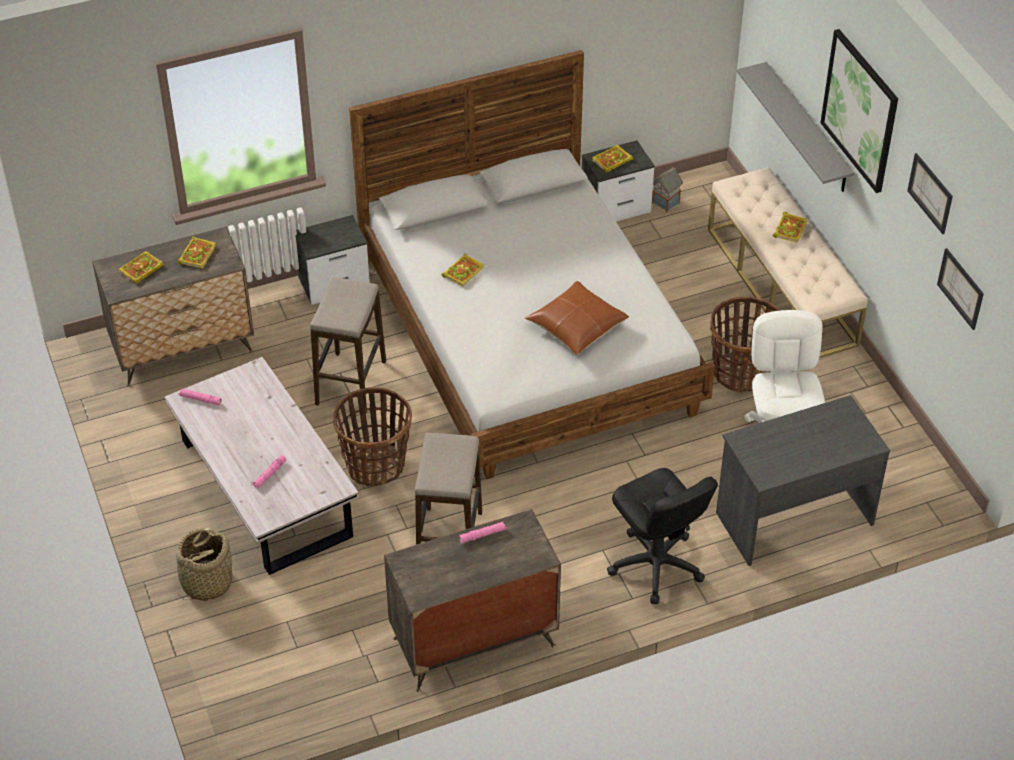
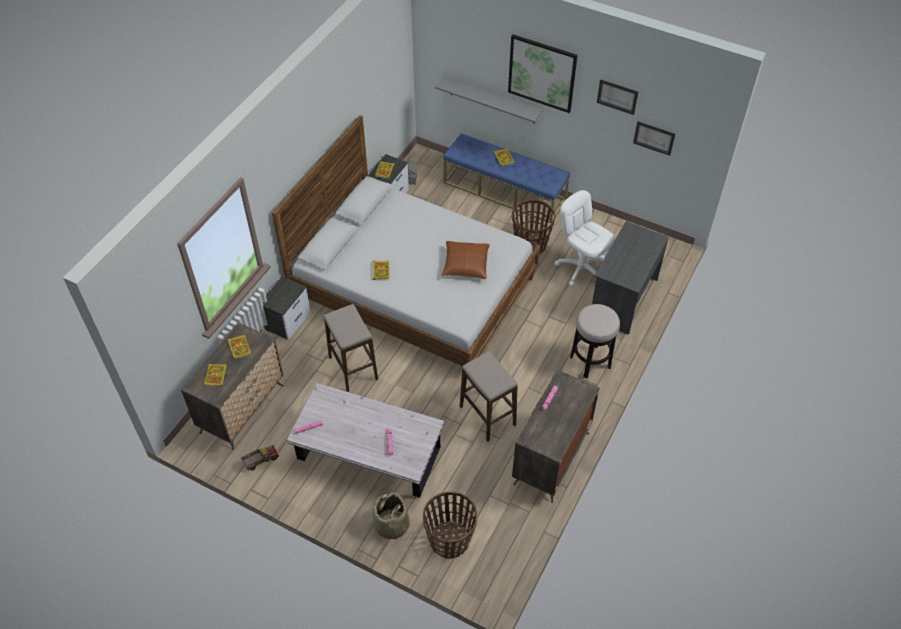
camera: 40 degrees left, 5 degrees up
basket [333,387,412,487] -> basket moved to [423,492,477,559]
black office chair [607,468,718,604] -> stool [570,304,620,379]
beige bench [708,167,868,358] -> blue bench [443,133,570,223]
none -> toy truck [241,445,279,471]

